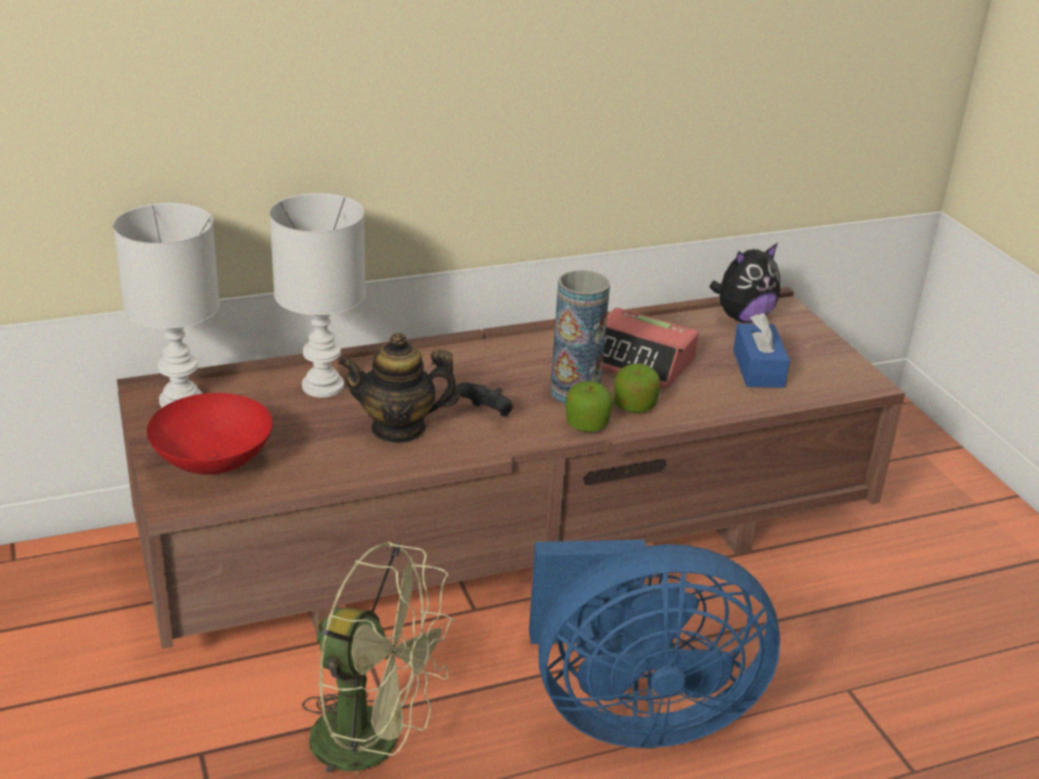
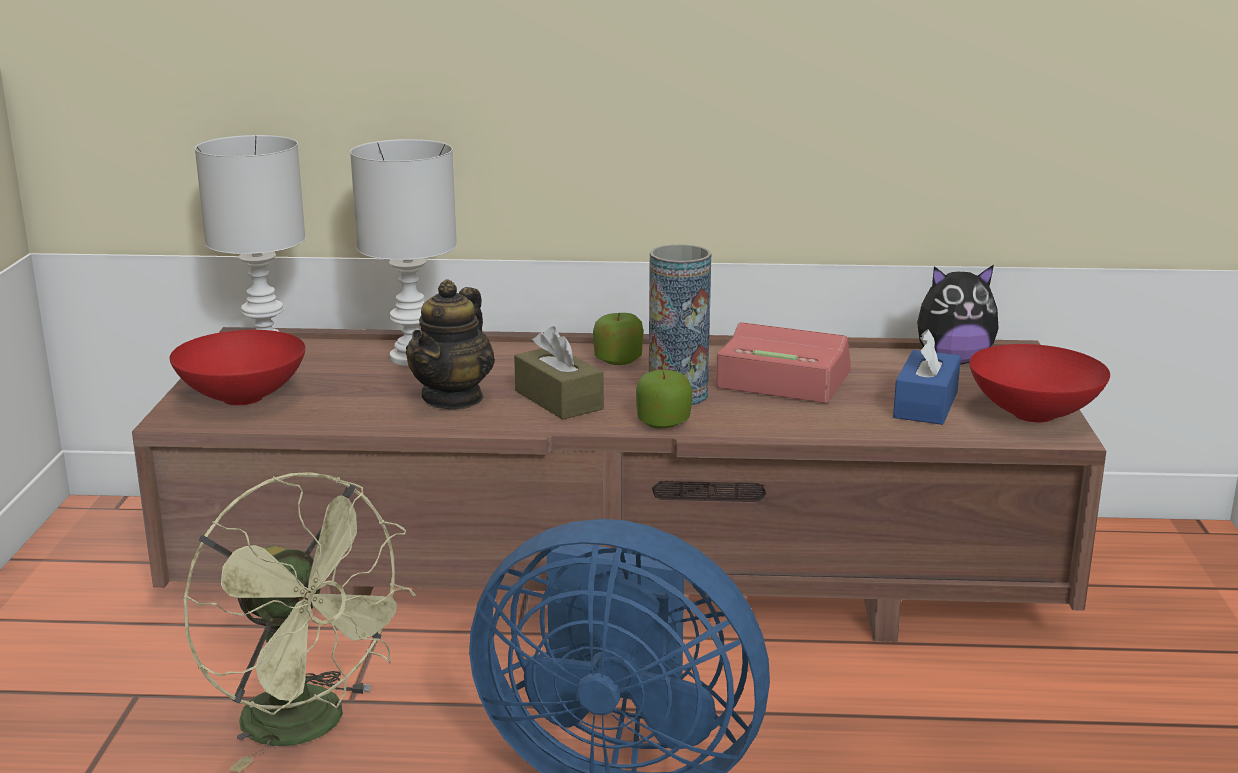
camera: 25 degrees right, 10 degrees down
teapot [338,333,460,443] -> teapot turned 90 degrees counterclockwise [406,279,495,409]
black game controller [457,383,513,416] -> brown tissue box [514,326,604,420]
alarm clock [602,307,699,389] -> alarm clock turned 150 degrees clockwise [716,322,851,403]
apple [614,363,660,413] -> apple moved to [593,313,643,365]
none -> red bowl [969,344,1110,422]

